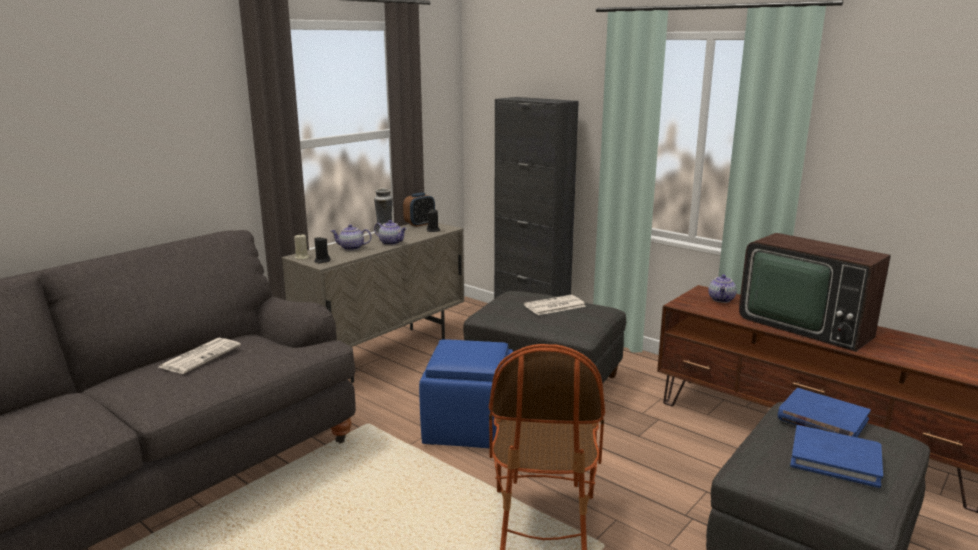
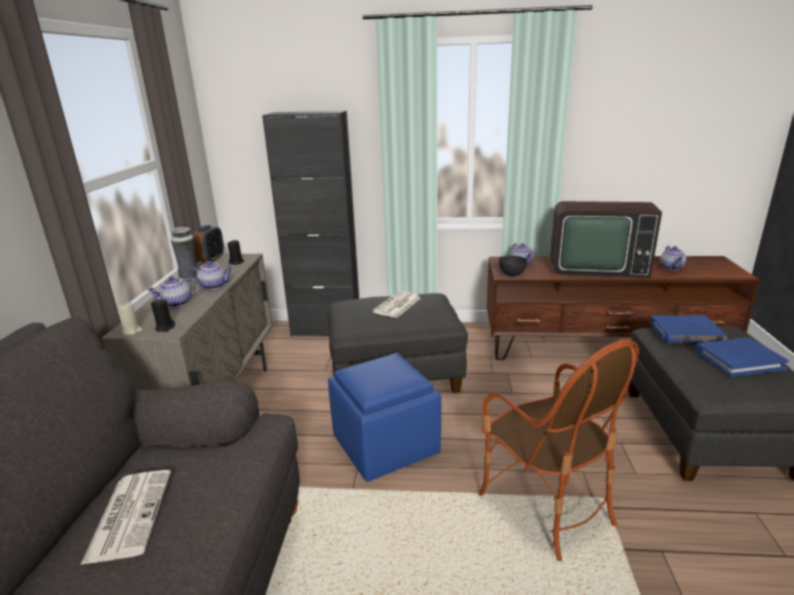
camera: 35 degrees left, 5 degrees up
none -> grey bowl [499,256,528,276]
none -> teapot [660,246,686,270]

